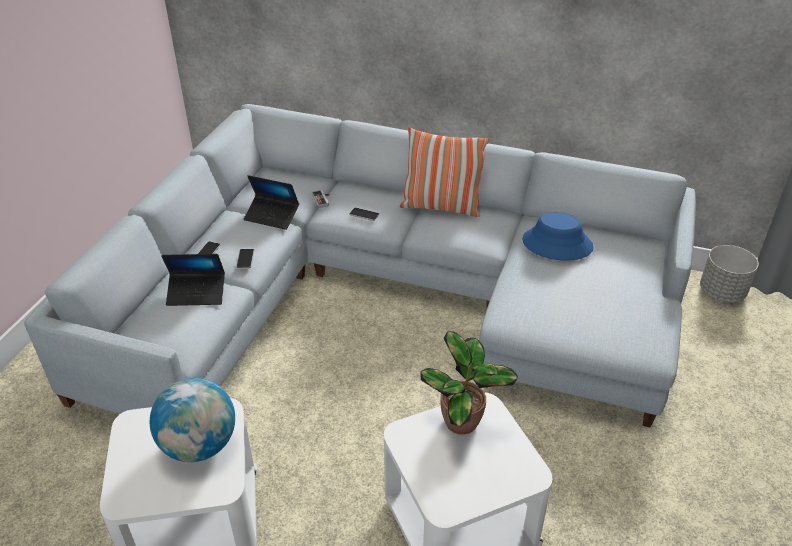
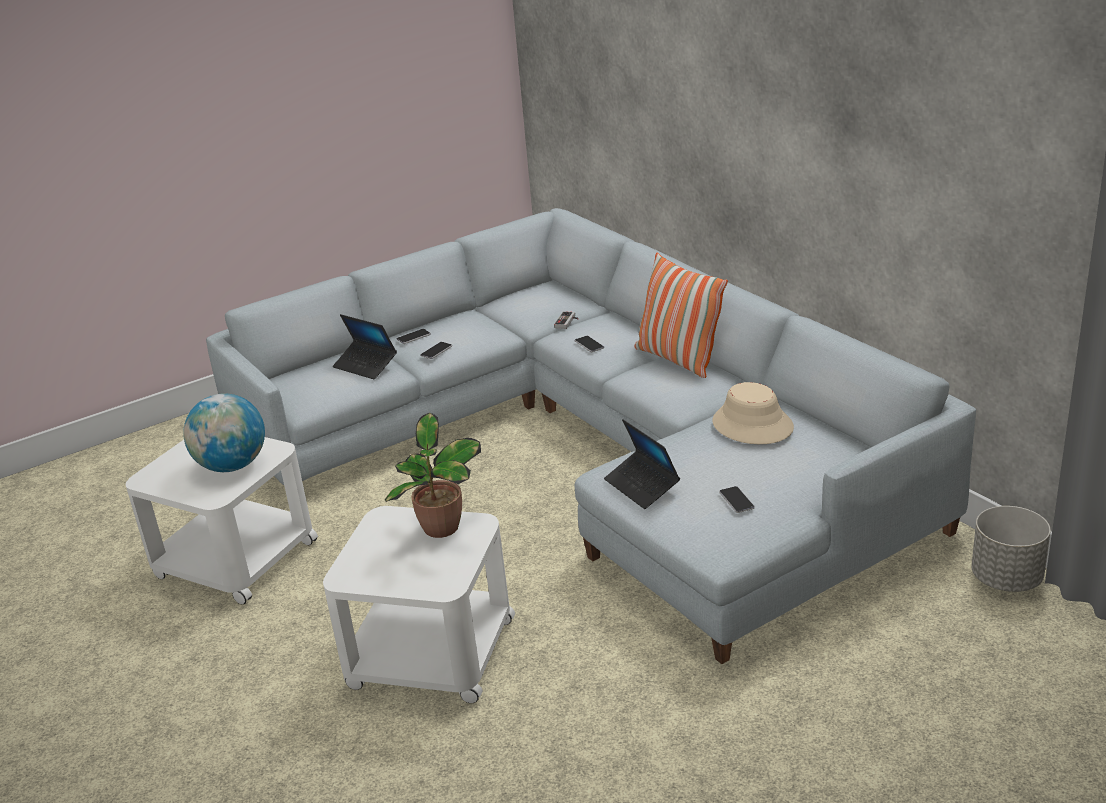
camera: 40 degrees right, 10 degrees down
laptop [244,175,299,230] -> laptop moved to [604,419,680,509]
blue hat [522,212,594,261] -> beige hat [713,382,794,444]
none -> phone [719,486,755,513]

